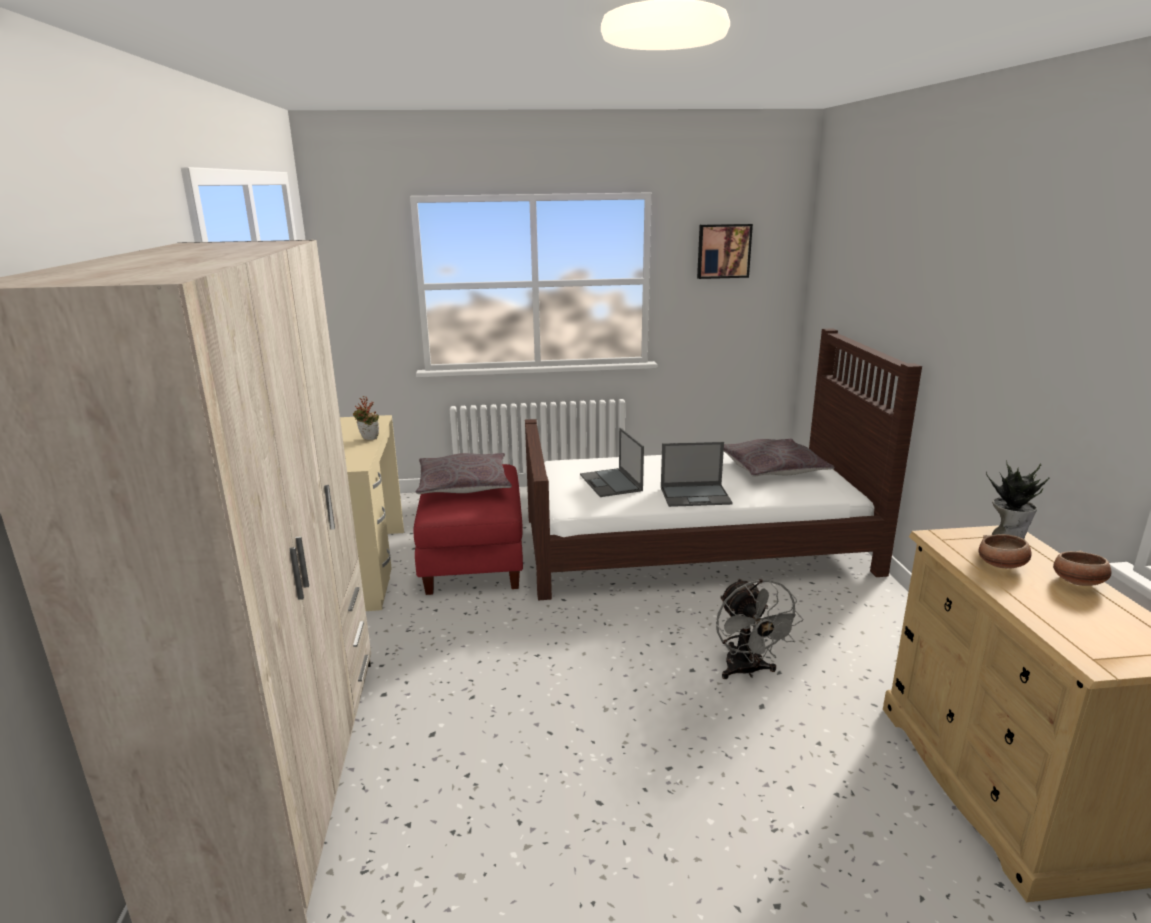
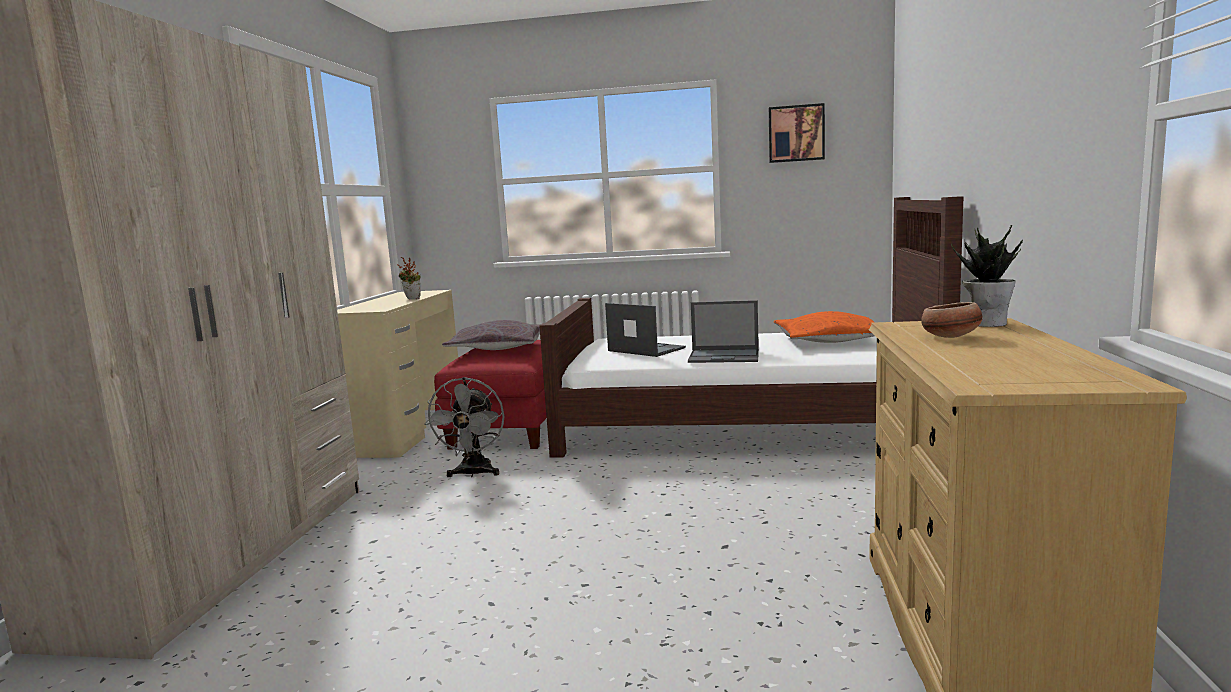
camera: 15 degrees right, 10 degrees down
laptop [580,428,644,497] -> laptop turned 135 degrees clockwise [605,303,686,357]
grey fan [716,578,804,679] -> grey fan moved to [424,377,505,478]
grey pillow [724,438,834,477] -> orange pillow [774,311,875,343]
bowl [1053,550,1111,586] -> none

